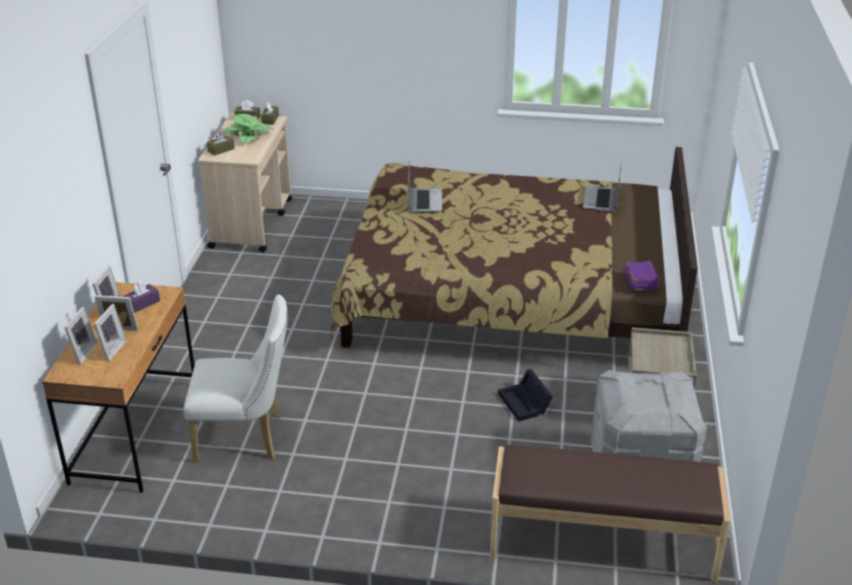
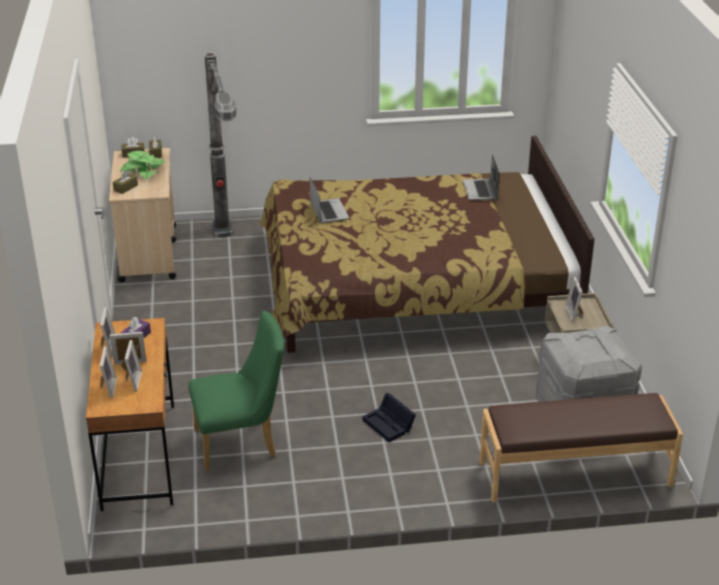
camera: 15 degrees left, 0 degrees up
white chair [184,295,288,462] -> green chair [188,311,285,472]
black storage box [498,369,553,422] -> black storage box moved to [362,393,416,442]
purple book [623,261,661,291] -> none
none -> floor lamp [205,53,236,238]
none -> picture frame [565,277,583,321]

